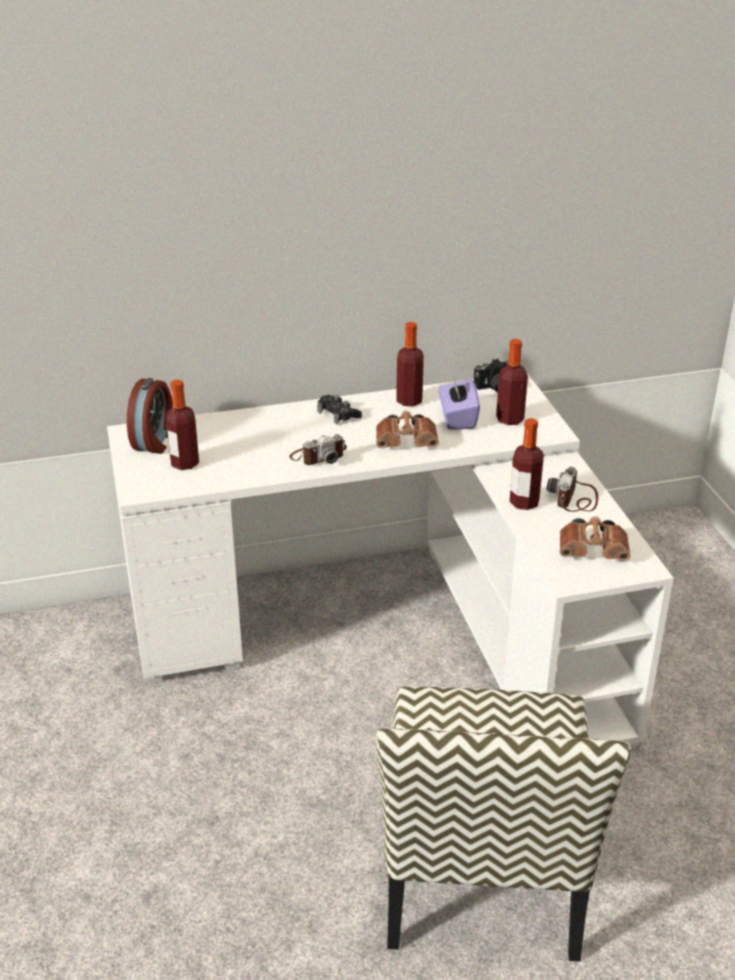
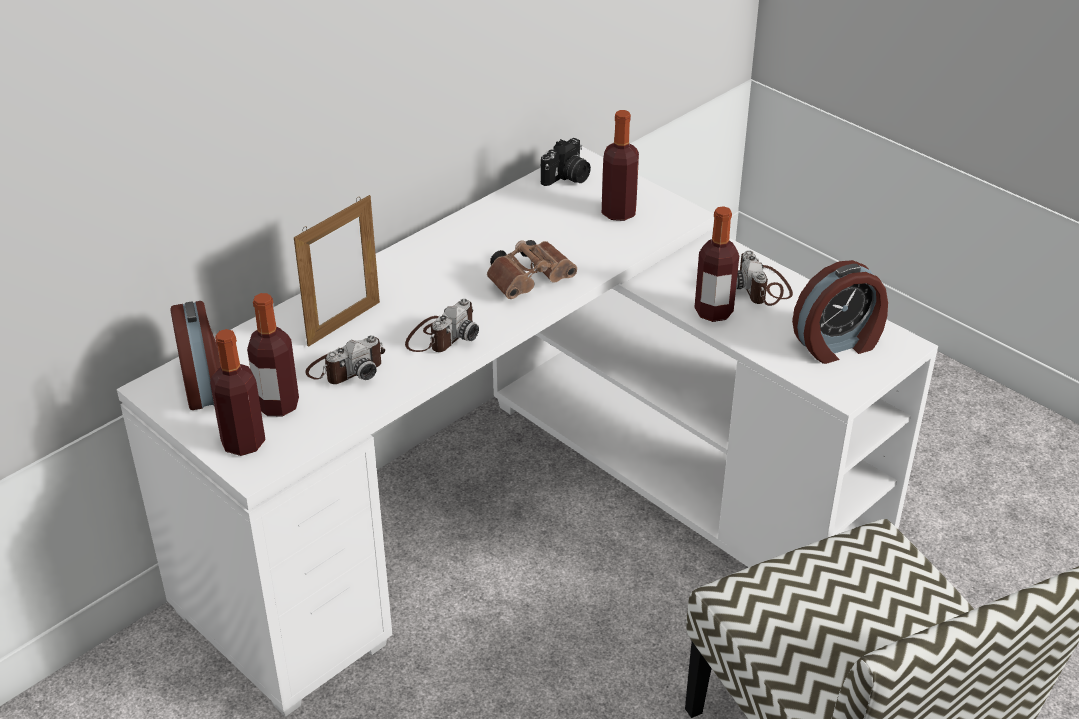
camera: 30 degrees left, 5 degrees up
black game controller [317,395,362,425] -> none
bottle [396,322,424,406] -> bottle moved to [210,329,266,456]
purple tissue box [439,375,480,430] -> none
brown binoculars [560,516,631,561] -> alarm clock [792,260,888,364]
none -> picture frame [294,195,380,347]
none -> camera [305,335,385,384]

